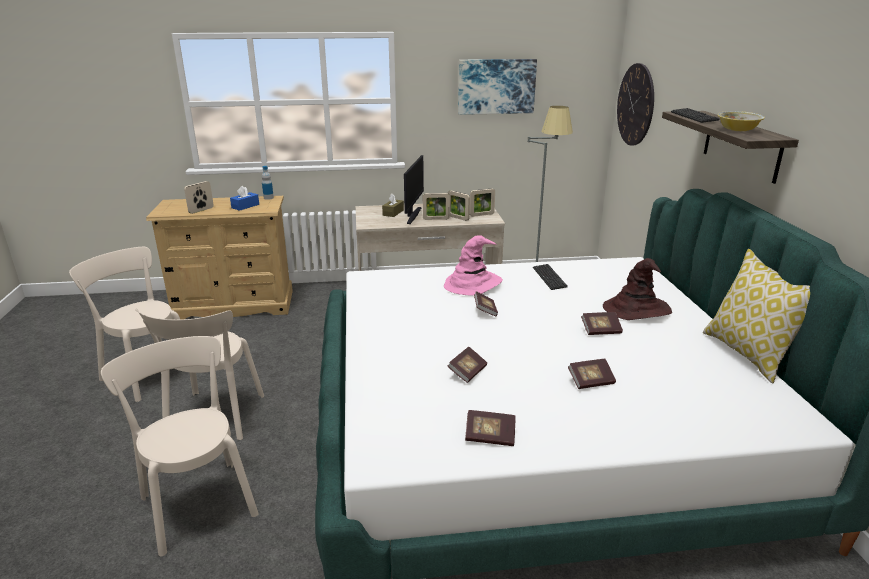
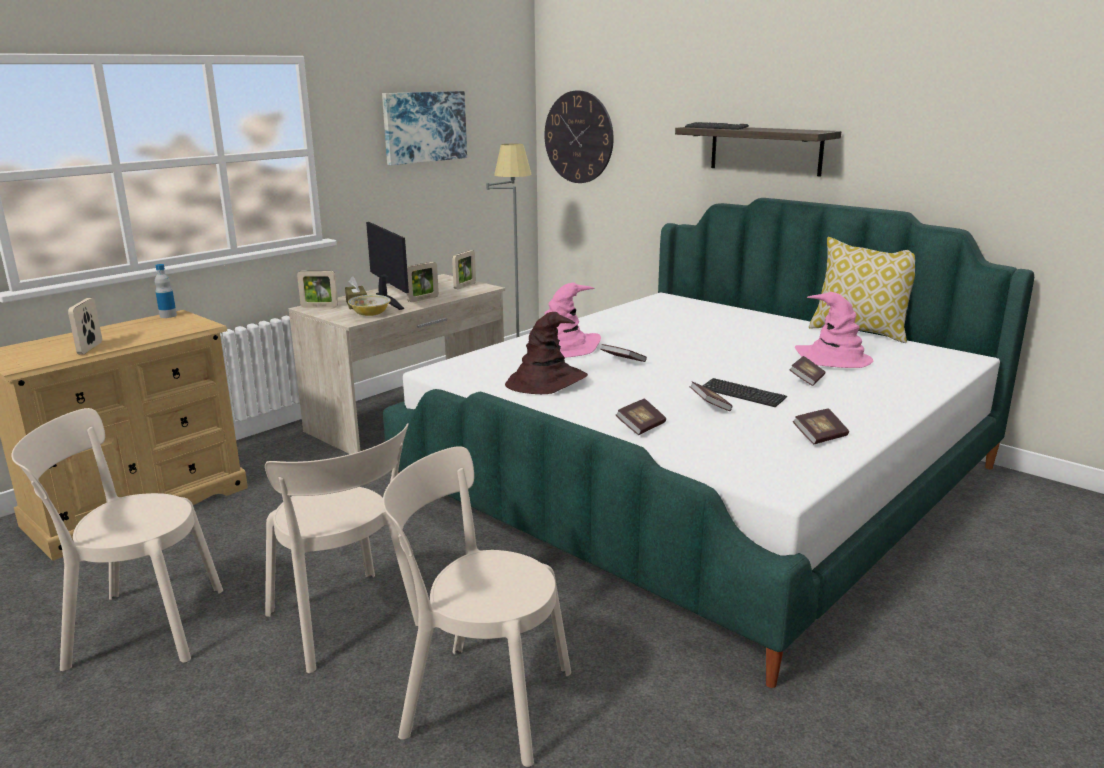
camera: 40 degrees left, 5 degrees down
blue tissue box [230,186,259,211] -> none
picture frame [447,190,470,221] -> picture frame moved to [297,270,338,308]
keyboard [533,264,568,290] -> keyboard moved to [703,378,787,407]
book [581,312,623,335] -> book moved to [616,399,666,435]
brown hat [603,258,672,320] -> brown hat moved to [505,312,588,394]
bowl [717,111,765,131] -> bowl moved to [348,295,391,316]
none -> pink hat [795,292,873,368]

